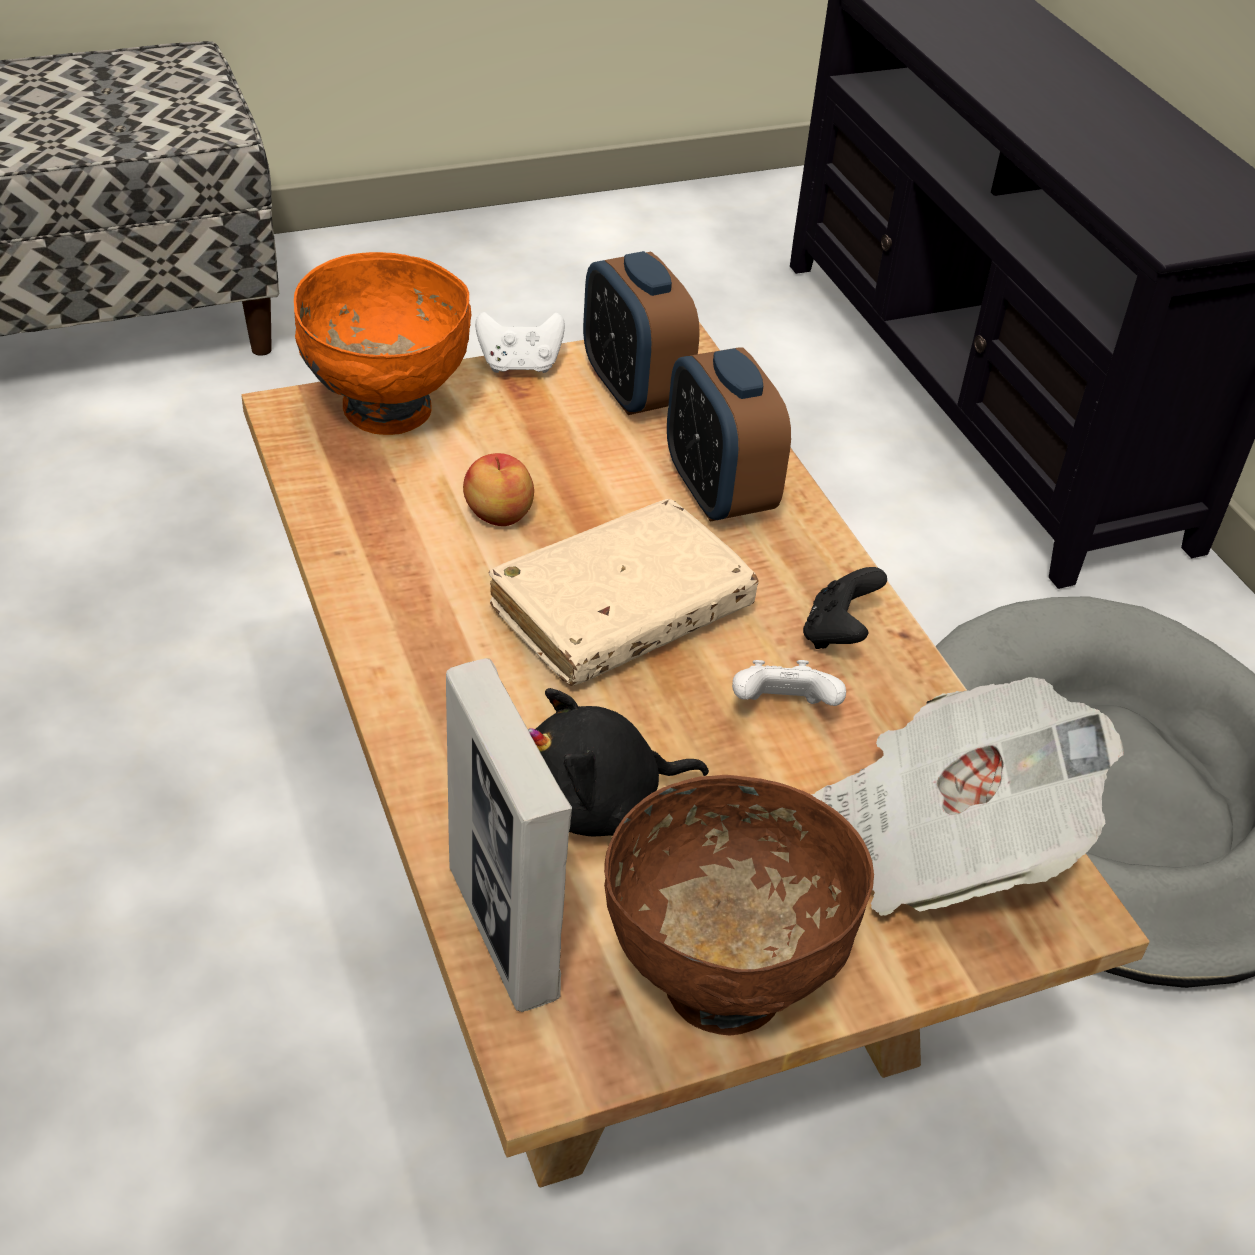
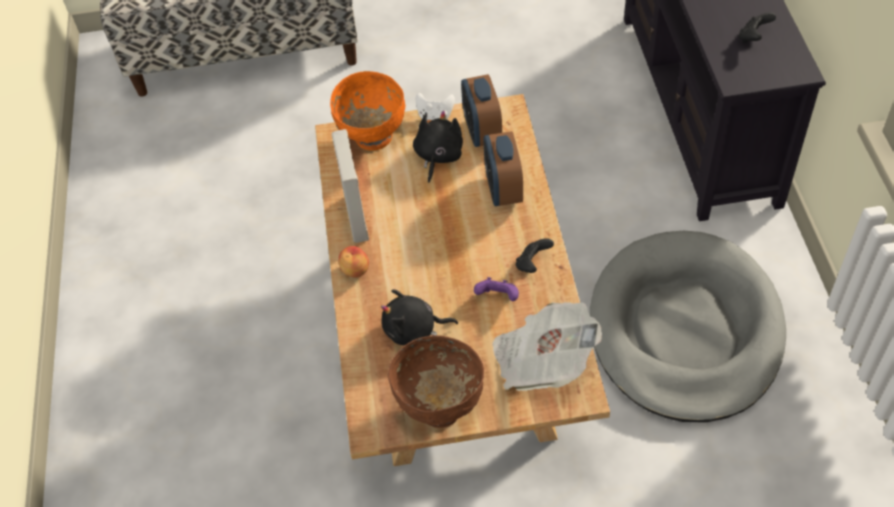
camera: 20 degrees right, 10 degrees up
picture frame [446,658,572,1012] -> picture frame moved to [332,129,369,243]
apple [463,453,534,526] -> apple moved to [338,246,369,278]
beige book [488,499,759,686] -> none
white game controller [732,660,846,706] -> purple game controller [474,277,519,301]
none -> black plush toy [413,110,463,183]
none -> black game controller [739,12,776,43]

